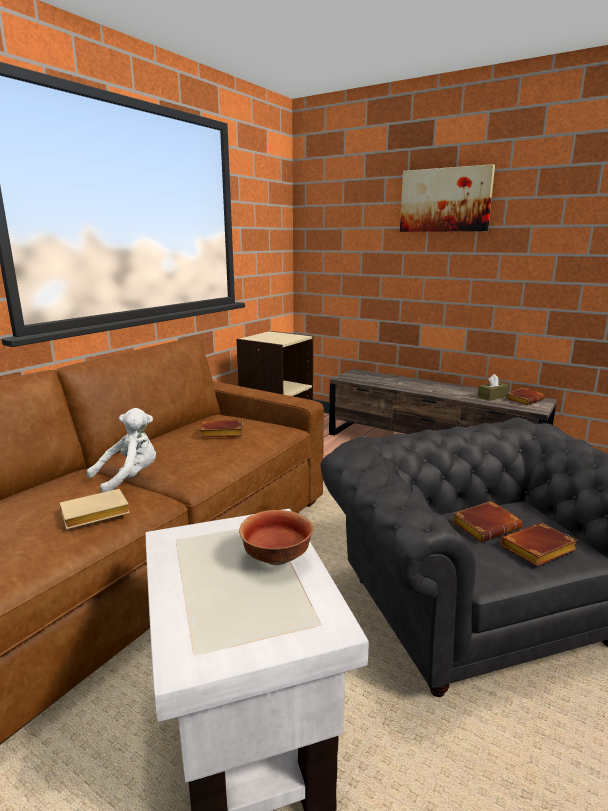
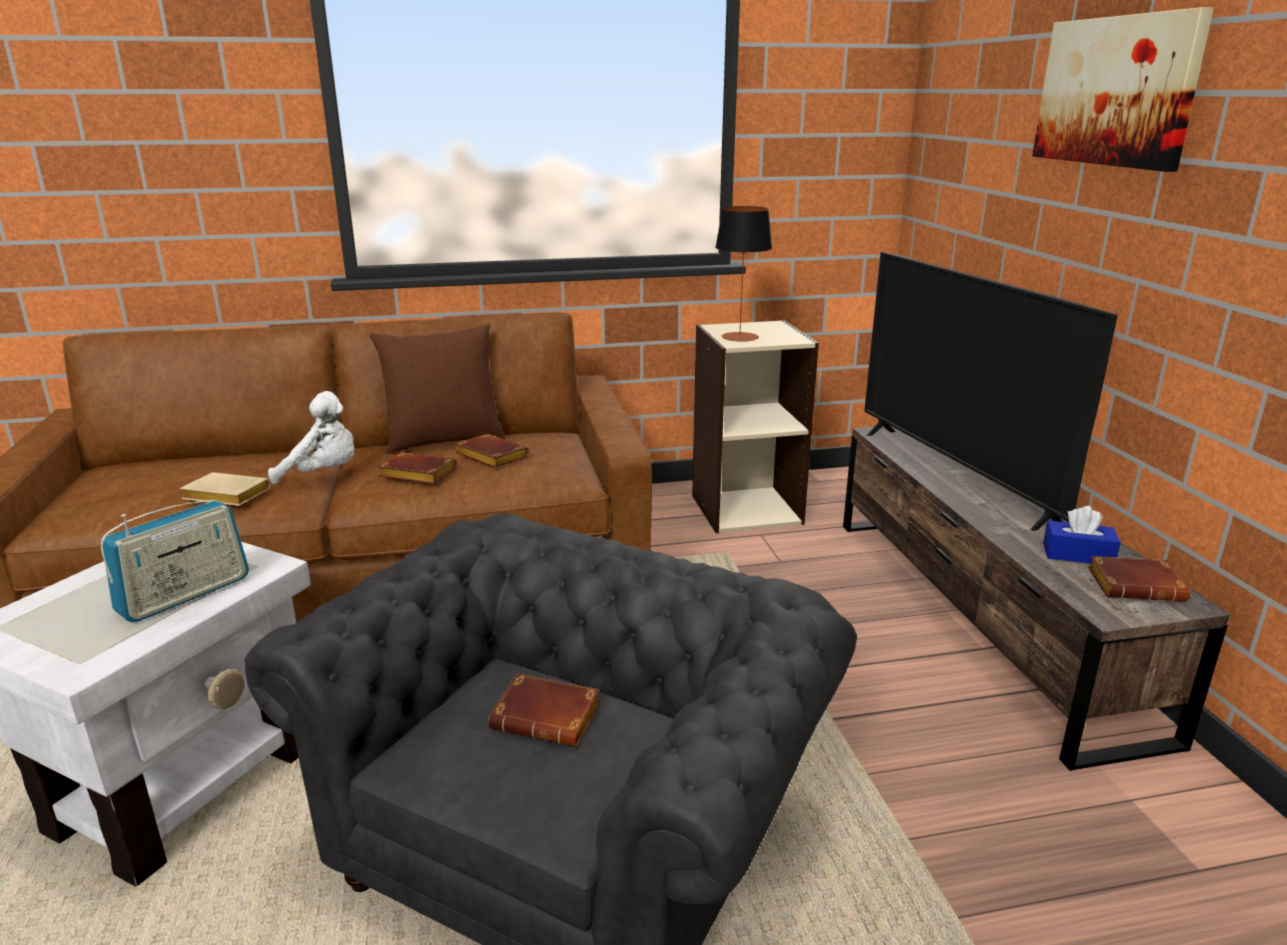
camera: 45 degrees right, 5 degrees up
bowl [239,510,314,565] -> radio [101,500,249,622]
brown tissue box [478,374,509,401] -> blue tissue box [1043,506,1121,564]
brown book [500,523,578,566] -> brown book moved to [377,452,457,484]
none -> brown pillow [370,324,505,454]
none -> table lamp [715,206,772,342]
none -> television [864,252,1118,531]

